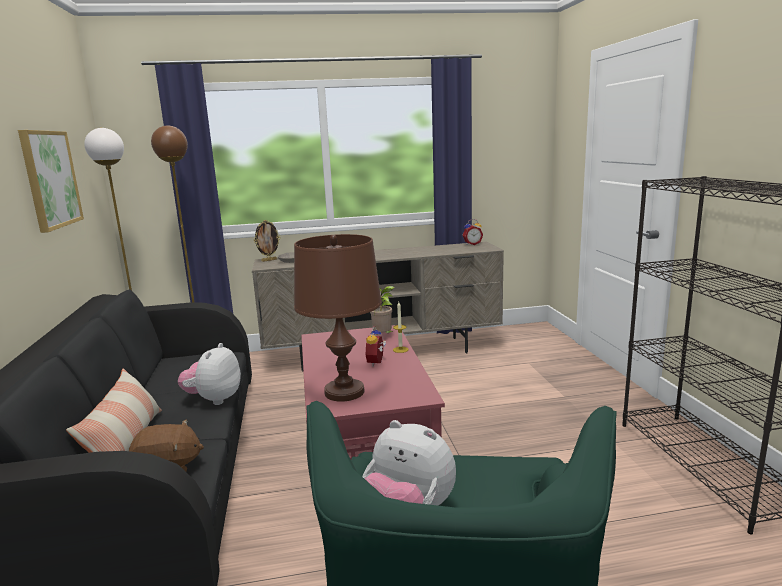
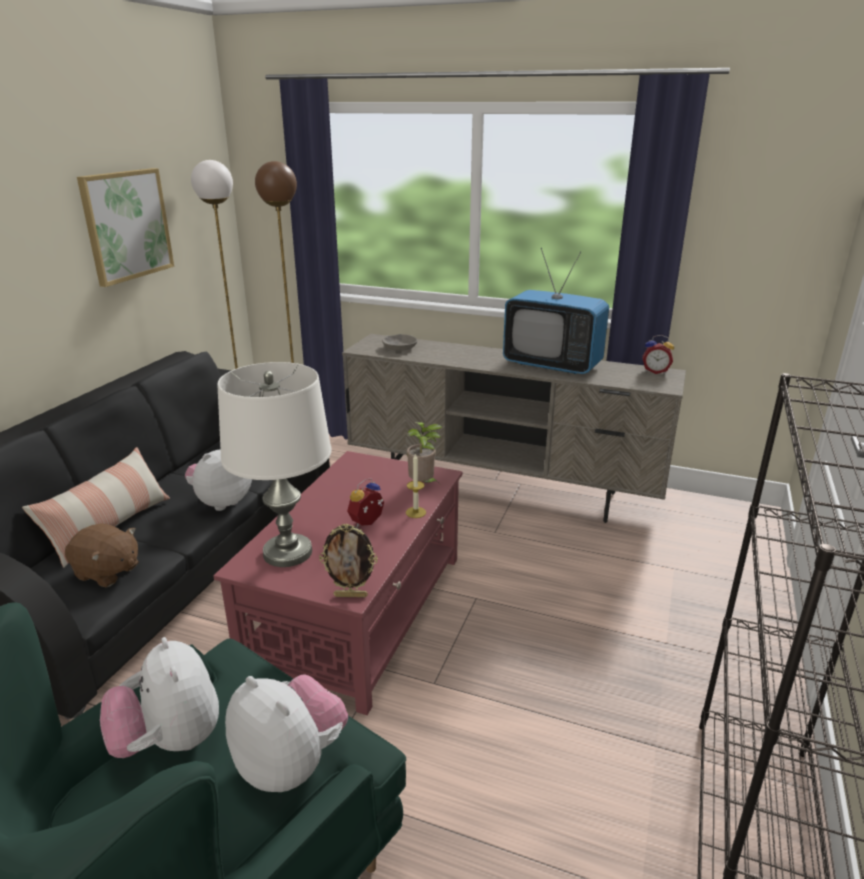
camera: 30 degrees right, 10 degrees up
picture frame [254,220,281,262] -> picture frame moved to [319,523,378,597]
brown table lamp [294,234,382,402] -> white table lamp [217,362,332,567]
none -> plush toy [225,675,348,792]
none -> television [503,248,609,374]

